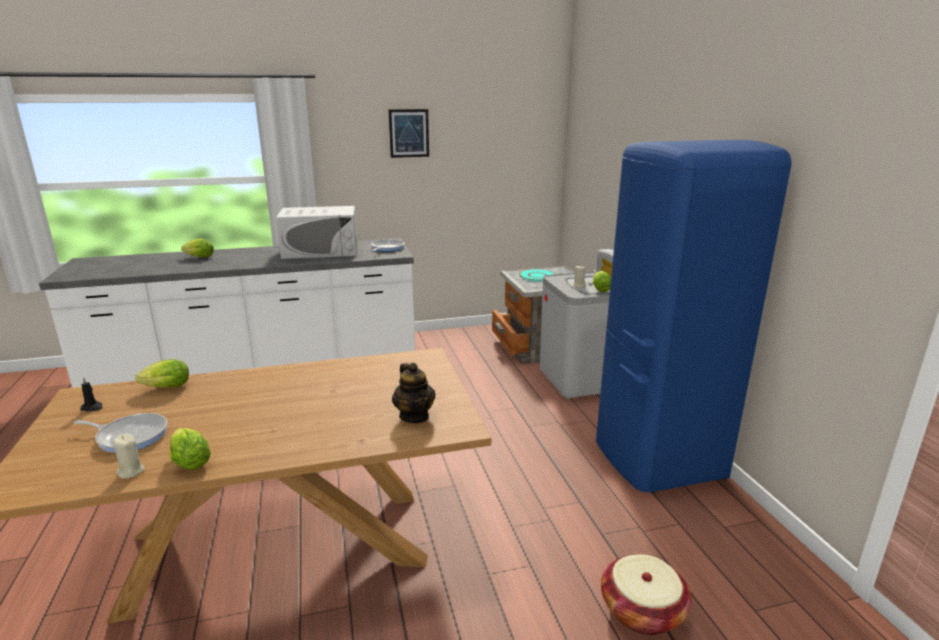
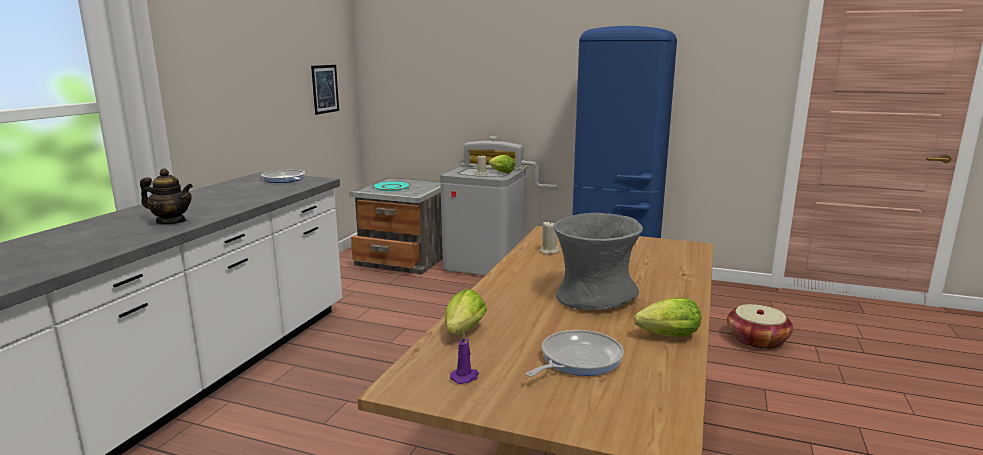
camera: 55 degrees left, 5 degrees down
black candle [80,377,102,412] -> purple candle [450,332,479,384]
beige candle [112,434,145,479] -> beige candle moved to [540,221,560,254]
lettuce [181,239,214,258] -> none
white microwave [276,206,358,259] -> none
picture [389,109,429,158] -> picture moved to [311,65,339,115]
teapot [392,363,436,423] -> teapot moved to [140,169,193,224]
none -> grey vase [553,213,643,310]

